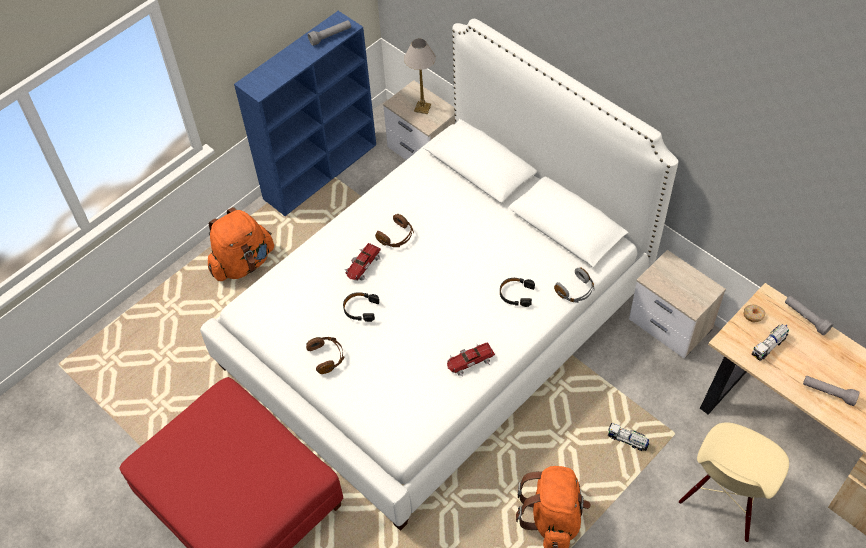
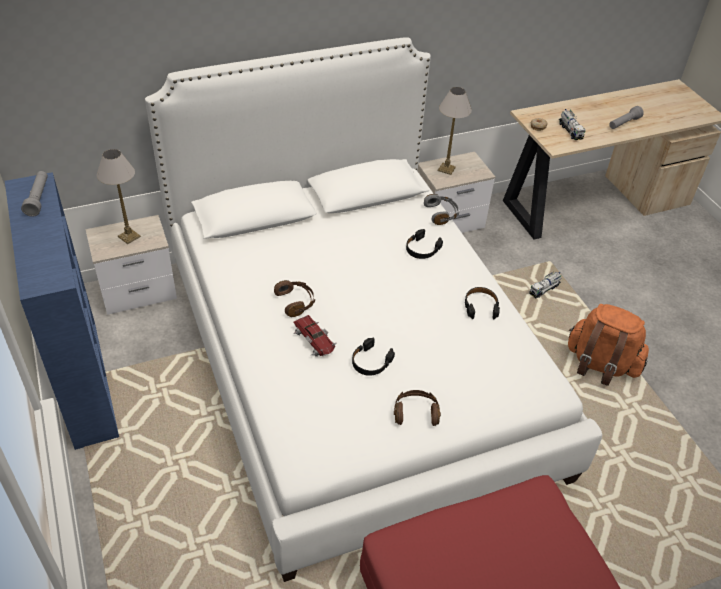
camera: 70 degrees left, 10 degrees down
orange backpack [208,207,274,281] -> none
toy car [447,342,495,377] -> black headphones [465,287,500,319]
beige chair [679,422,789,542] -> none
grey flashlight [785,296,833,336] -> none
none -> table lamp [437,87,472,175]

